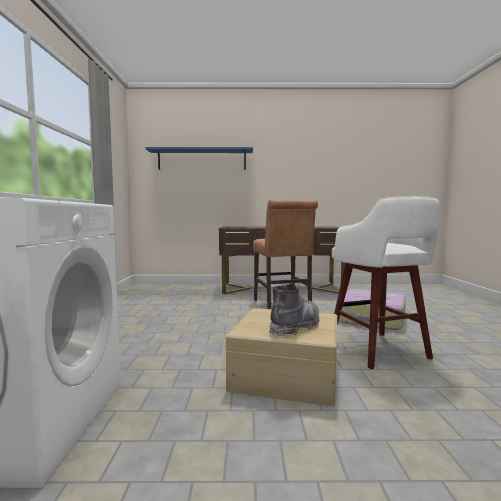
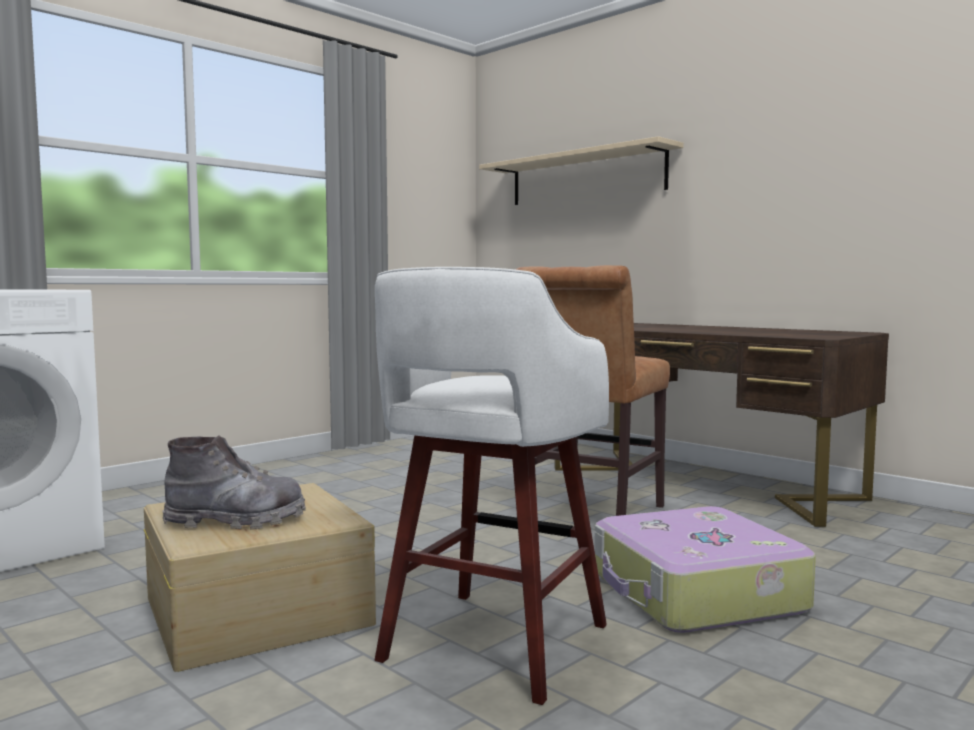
camera: 45 degrees right, 0 degrees up
blue shelf [145,147,253,170] -> beige shelf [479,136,684,205]

